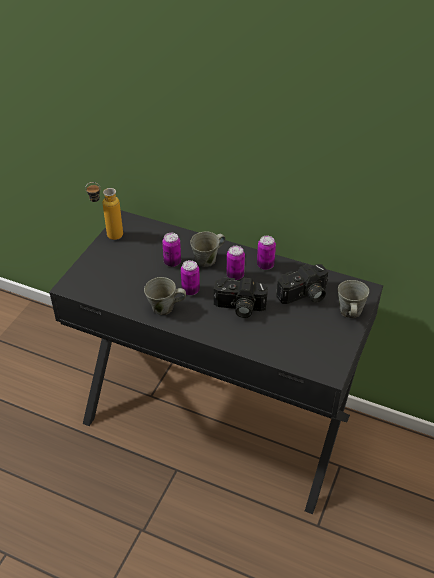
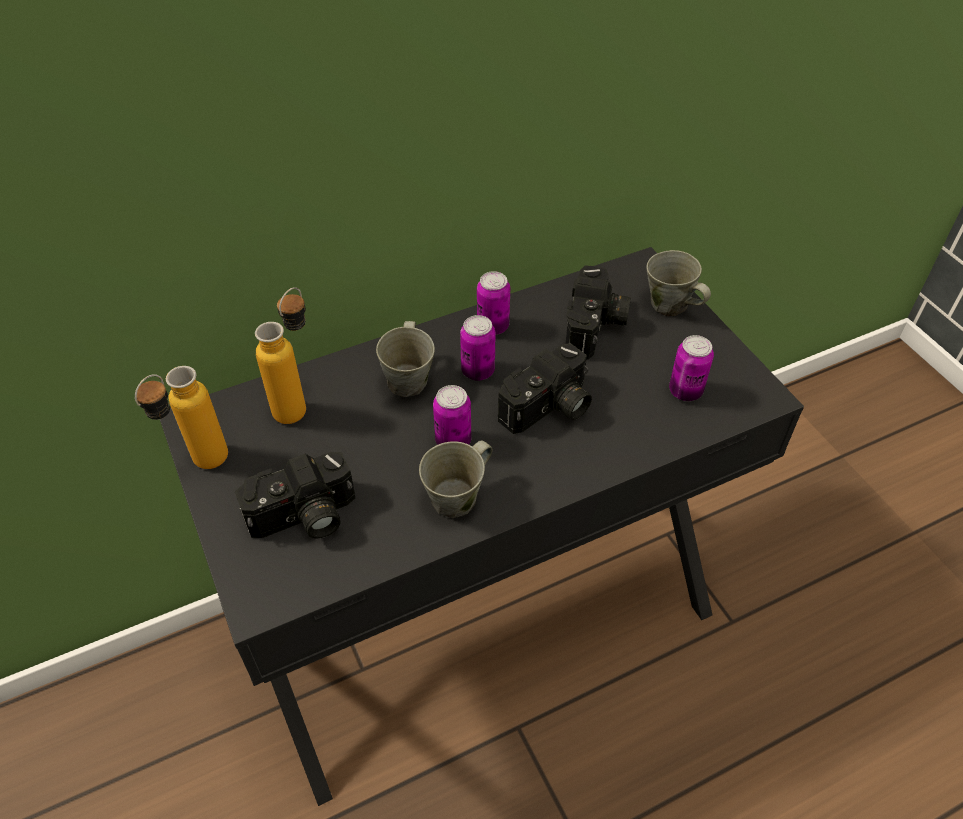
camera: 50 degrees left, 5 degrees up
can [162,233,181,267] -> can moved to [669,335,714,401]
none -> camera [235,452,355,539]
none -> bottle [255,287,306,424]

